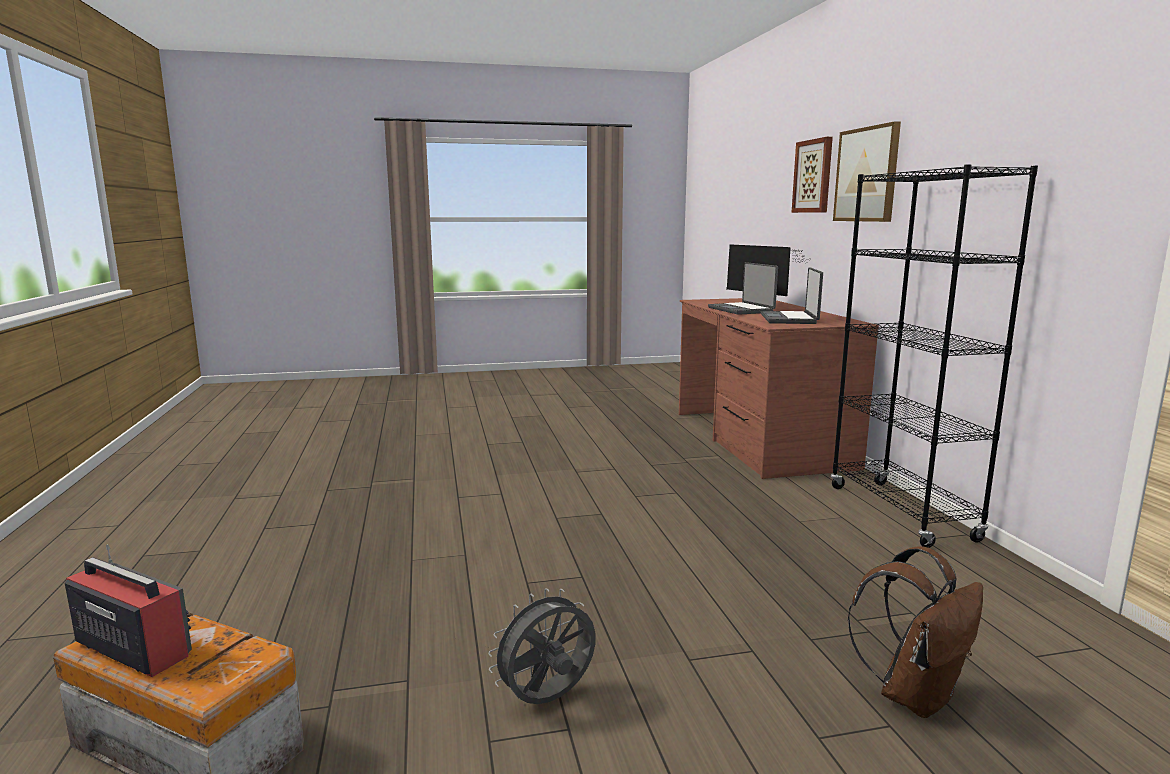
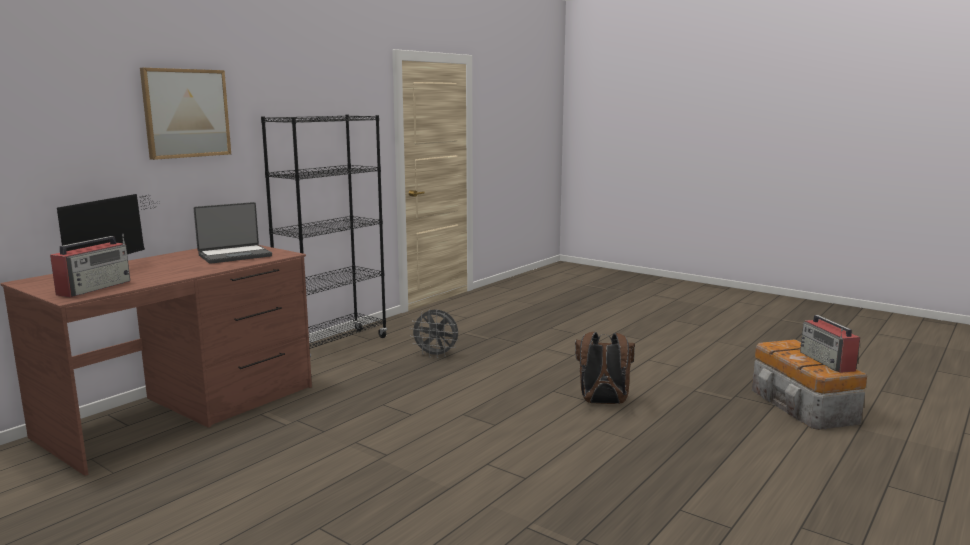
camera: 130 degrees left, 0 degrees up
grey fan [488,588,595,704] -> grey fan moved to [410,309,458,358]
laptop [708,262,778,315] -> none
picture [791,137,833,213] -> none
brown backpack [847,546,983,718] -> brown backpack moved to [575,332,635,404]
none -> radio [50,233,130,298]

